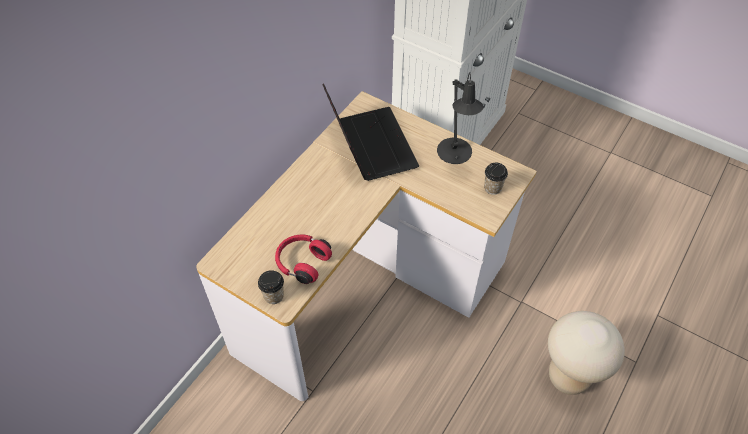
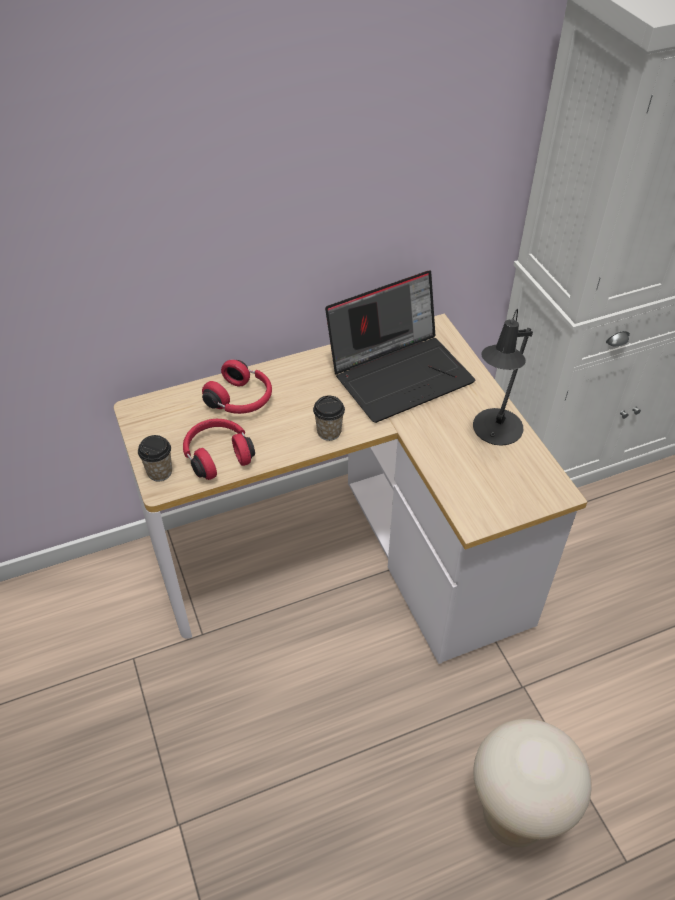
camera: 35 degrees right, 5 degrees down
laptop [322,83,419,181] -> laptop turned 45 degrees clockwise [325,271,475,423]
cup [484,162,508,195] -> cup moved to [313,396,345,441]
none -> red headphones [202,359,272,414]

